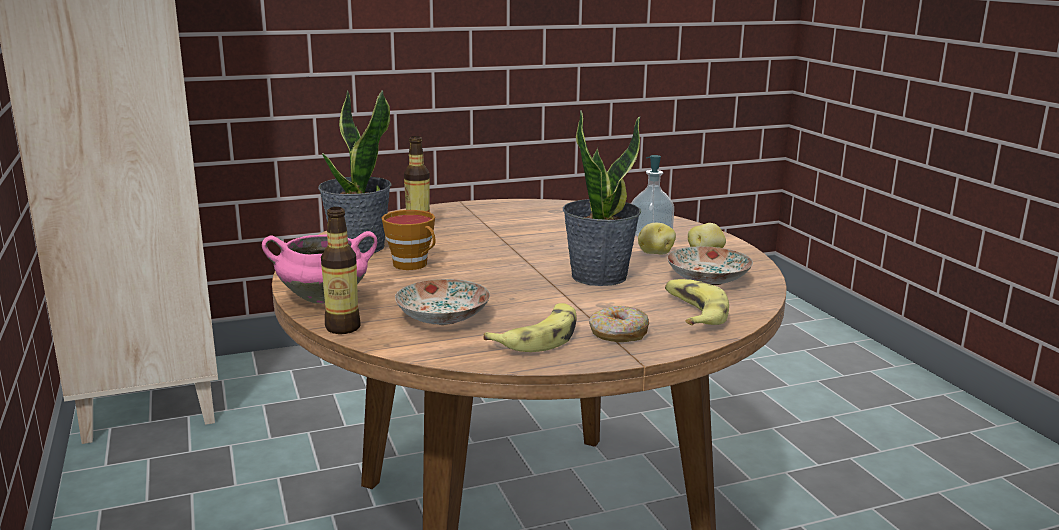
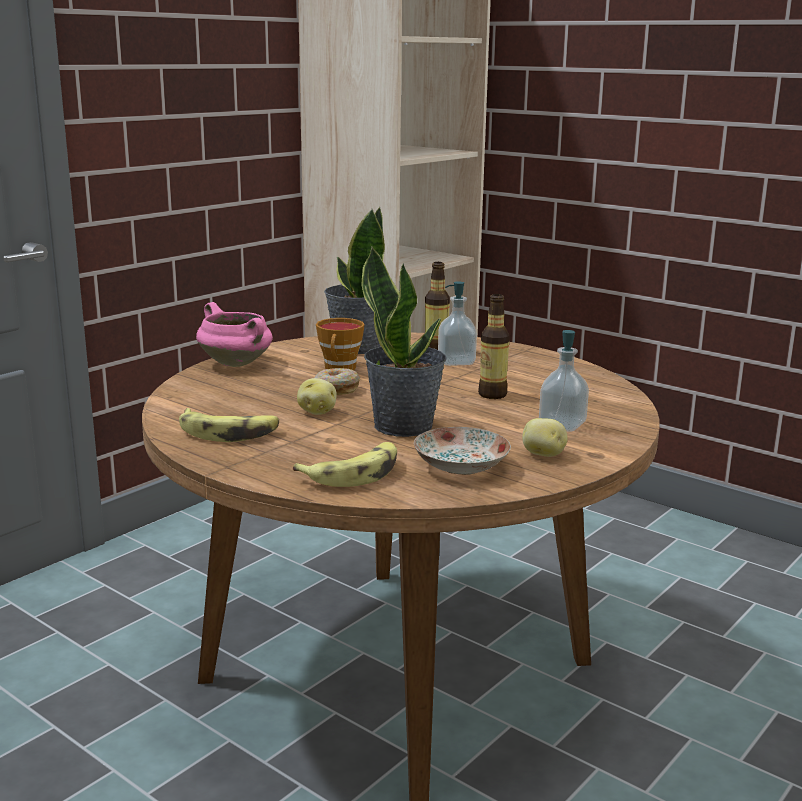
camera: 60 degrees right, 0 degrees up
bottle [321,207,361,334] -> bottle moved to [478,294,510,399]
plate [395,279,490,325] -> none
donut [589,306,649,342] -> donut moved to [314,368,360,395]
potato [638,223,676,254] -> potato moved to [297,378,337,415]
none -> soap dispenser [438,281,477,366]

